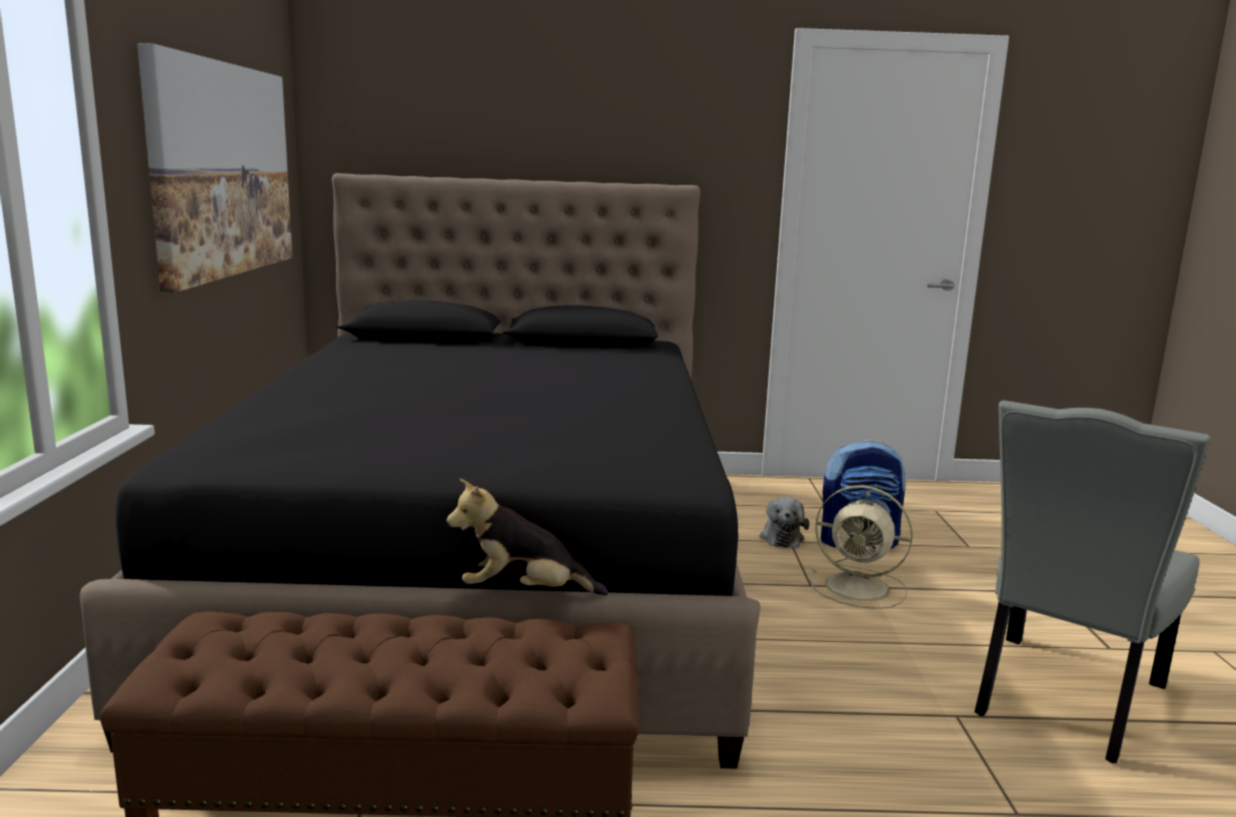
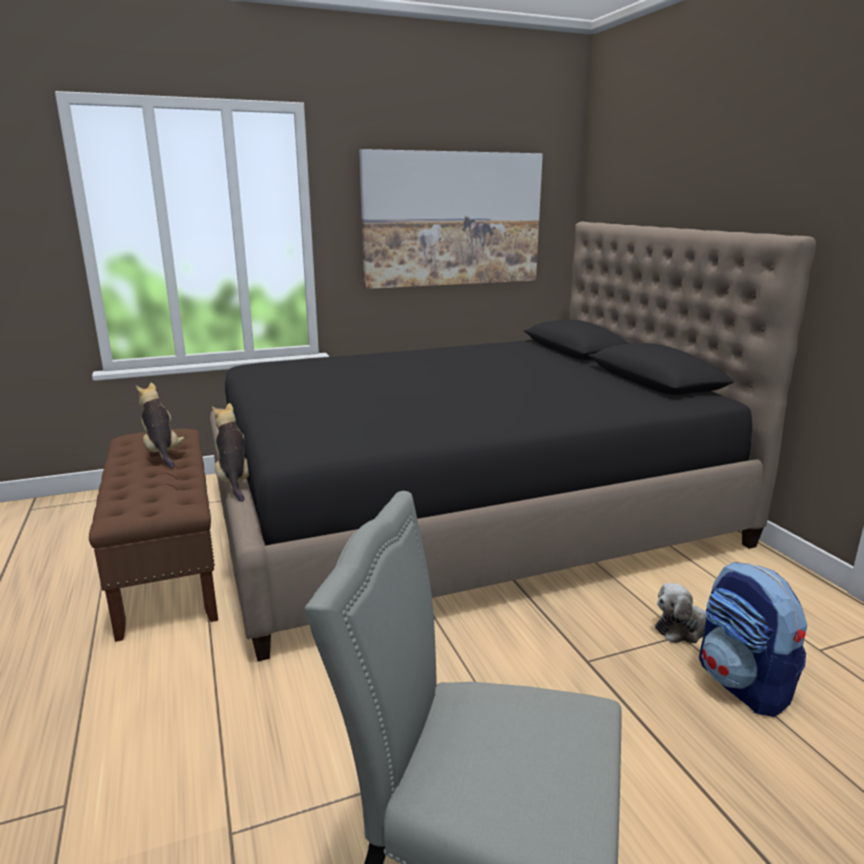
camera: 70 degrees right, 5 degrees up
beige fan [810,485,913,609] -> none
none -> plush toy [136,382,185,468]

